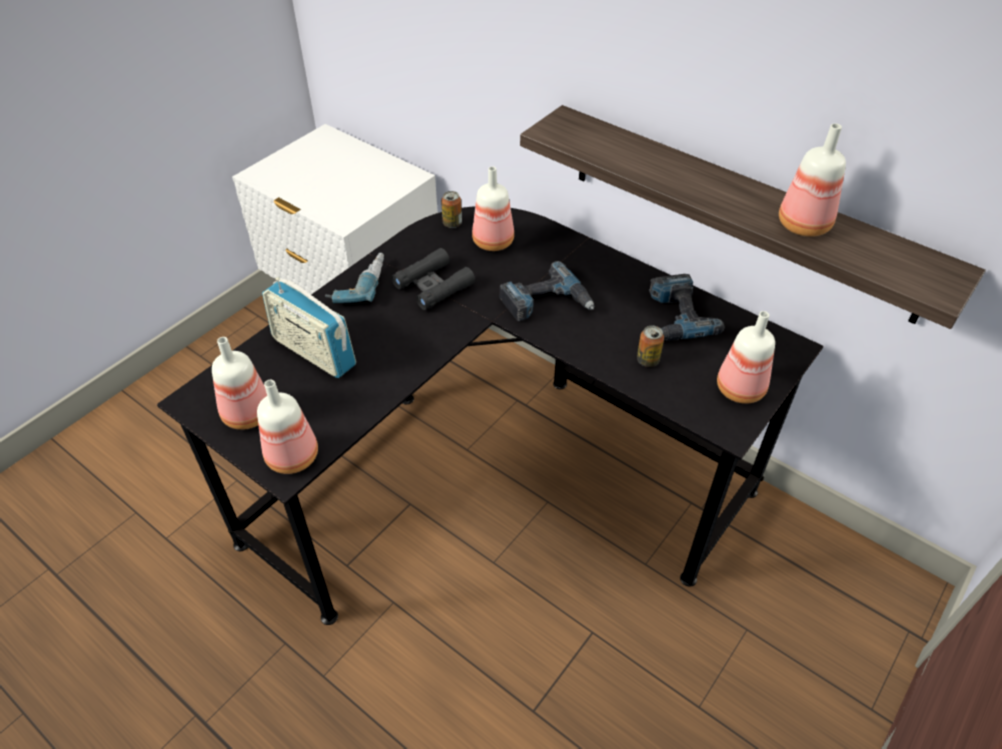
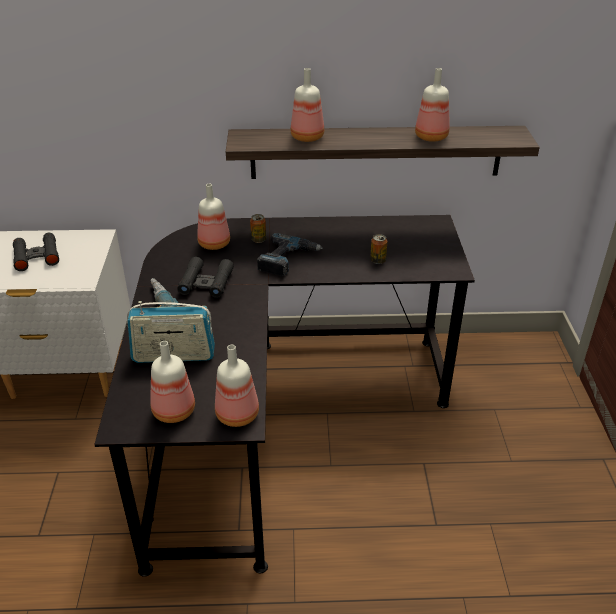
camera: 40 degrees left, 10 degrees down
can [441,191,462,228] -> can moved to [250,214,266,243]
power drill [649,274,724,341] -> none
bottle [717,311,775,404] -> bottle moved to [291,68,324,142]
none -> black binoculars [13,233,59,271]

